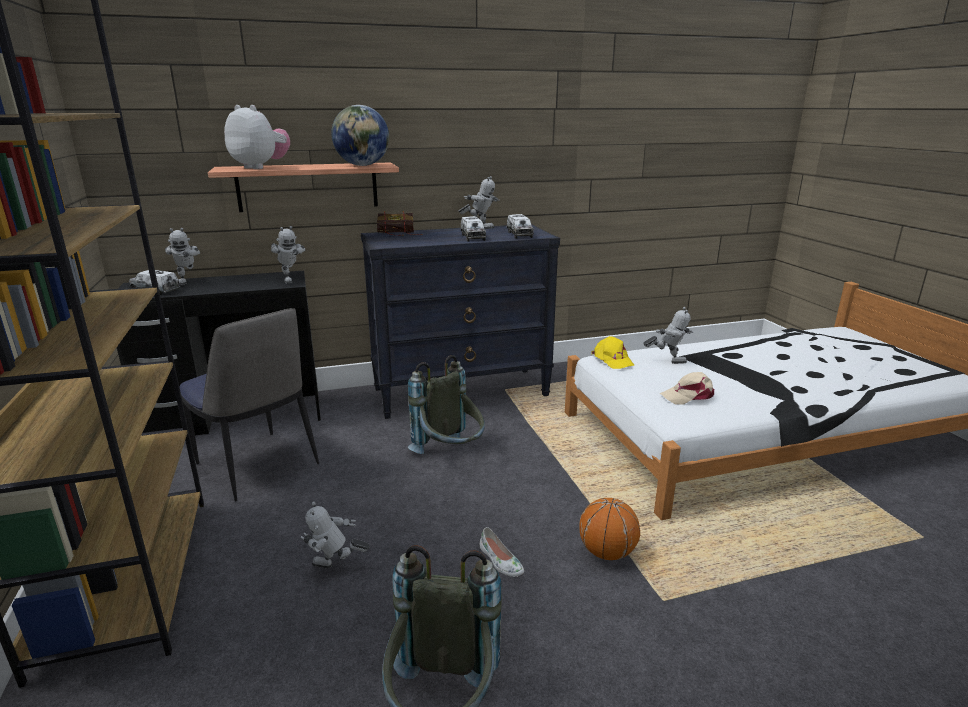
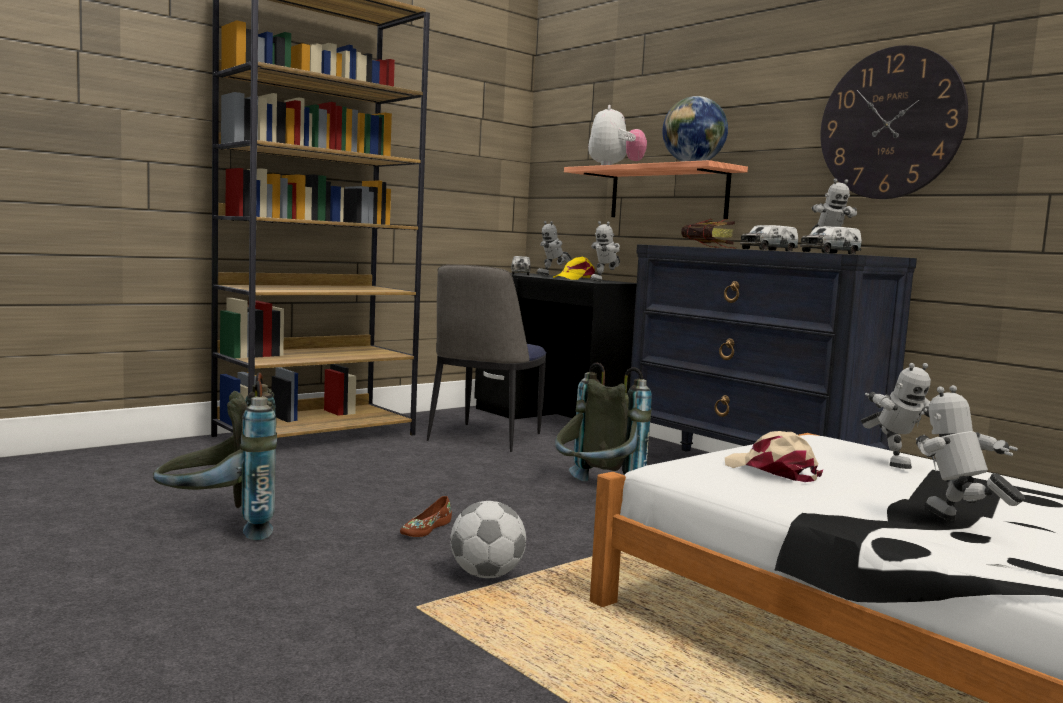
camera: 65 degrees right, 15 degrees down
toy robot [301,502,370,569] -> toy robot moved to [916,385,1025,521]
white shoe [480,527,524,577] -> brown shoe [400,496,452,537]
basketball [579,498,640,560] -> football [450,501,526,578]
yellow cap [591,336,634,369] -> yellow cap moved to [553,256,595,280]
none -> wall clock [821,45,968,199]

